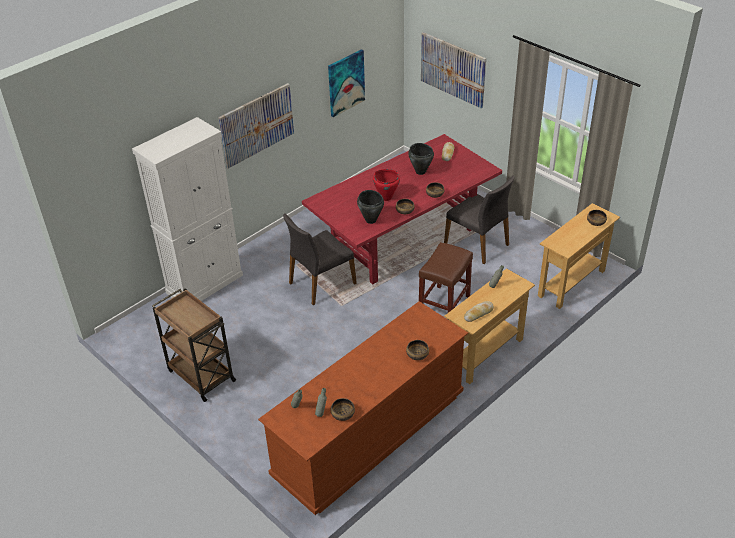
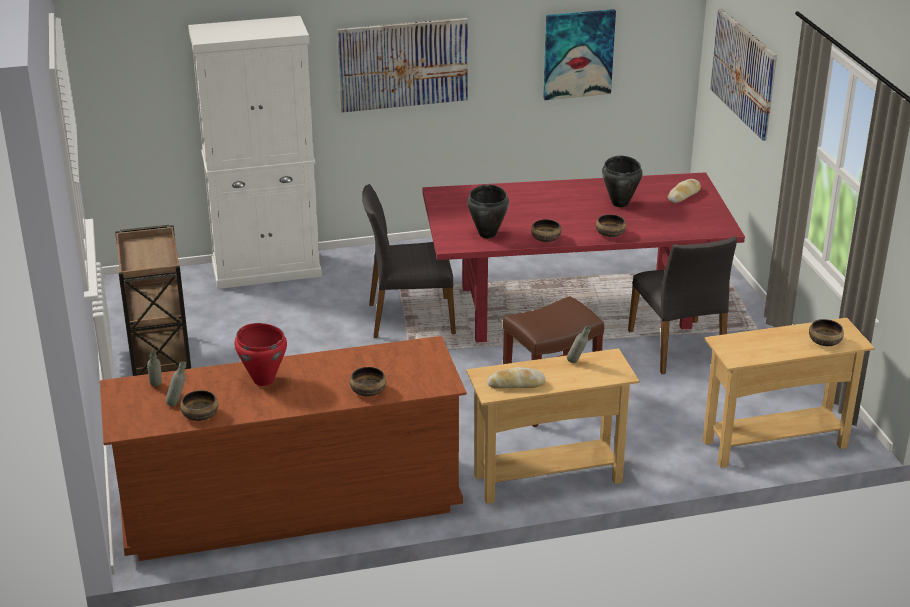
camera: 30 degrees right, 10 degrees down
red cooking pot [373,169,400,201] -> red cooking pot moved to [235,323,287,386]

